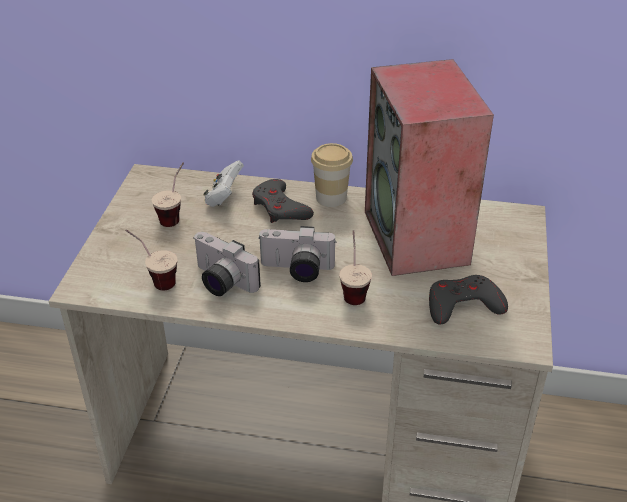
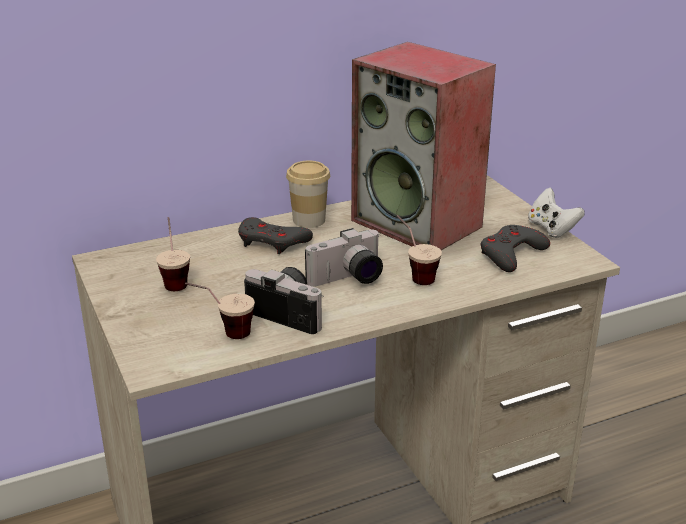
camera: 35 degrees left, 10 degrees down
camera [193,232,261,296] -> camera turned 150 degrees counterclockwise [244,267,324,334]
white game controller [203,161,244,207] -> white game controller moved to [528,188,585,238]

